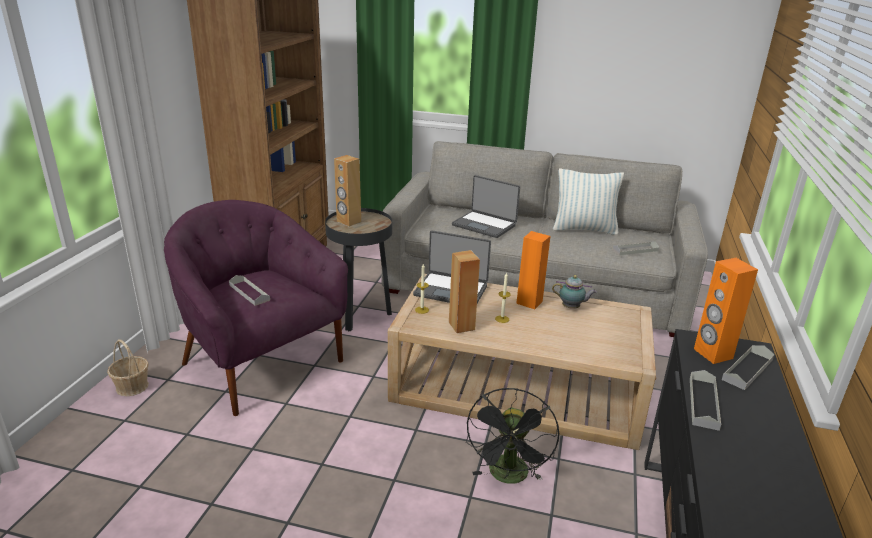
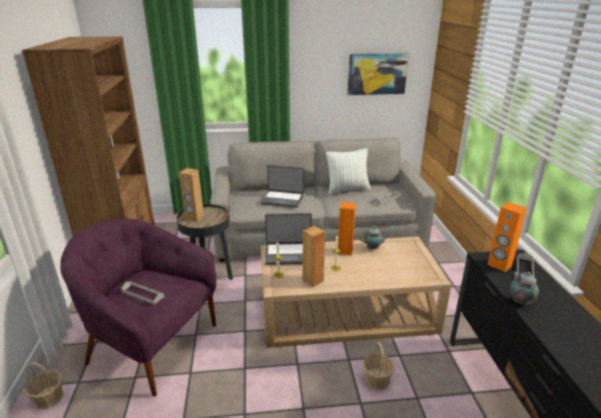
camera: 20 degrees left, 0 degrees up
black fan [466,388,559,484] -> basket [363,341,395,390]
grey tray [690,370,722,431] -> teapot [510,271,539,305]
none -> picture [348,53,409,95]

